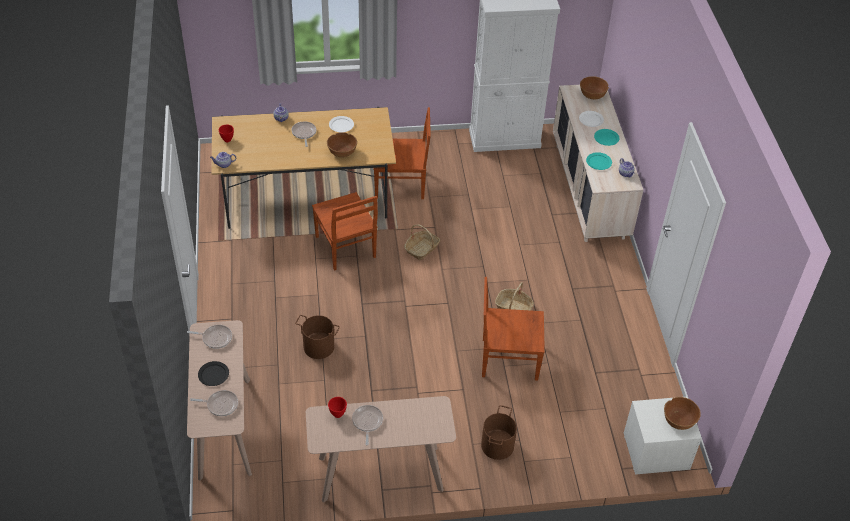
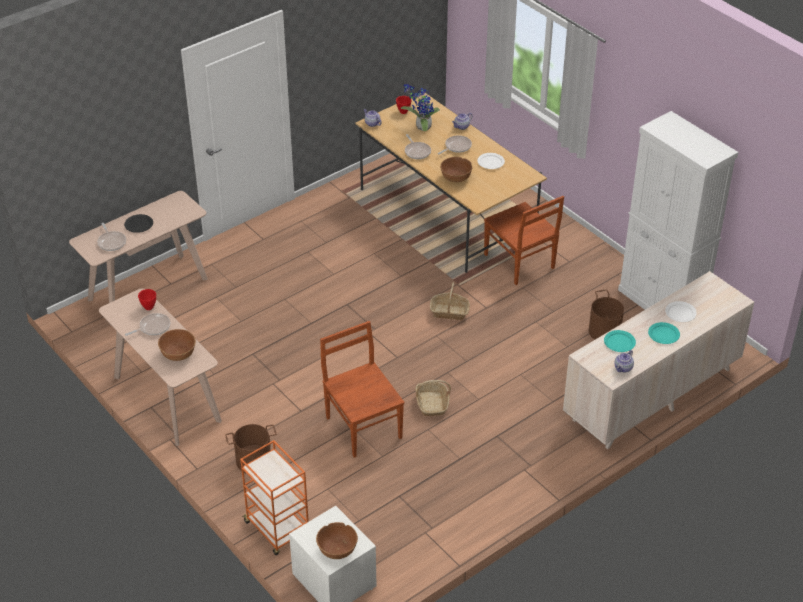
camera: 60 degrees right, 5 degrees down
frying pan [187,325,232,349] -> frying pan moved to [405,134,431,159]
brown bucket [295,315,340,359] -> brown bucket moved to [589,290,624,339]
brown chair [312,192,378,271] -> none
brown bowl [580,76,609,100] -> brown bowl moved to [158,329,196,361]
none -> orange cart [240,440,309,555]
none -> potted plant [401,84,440,131]

